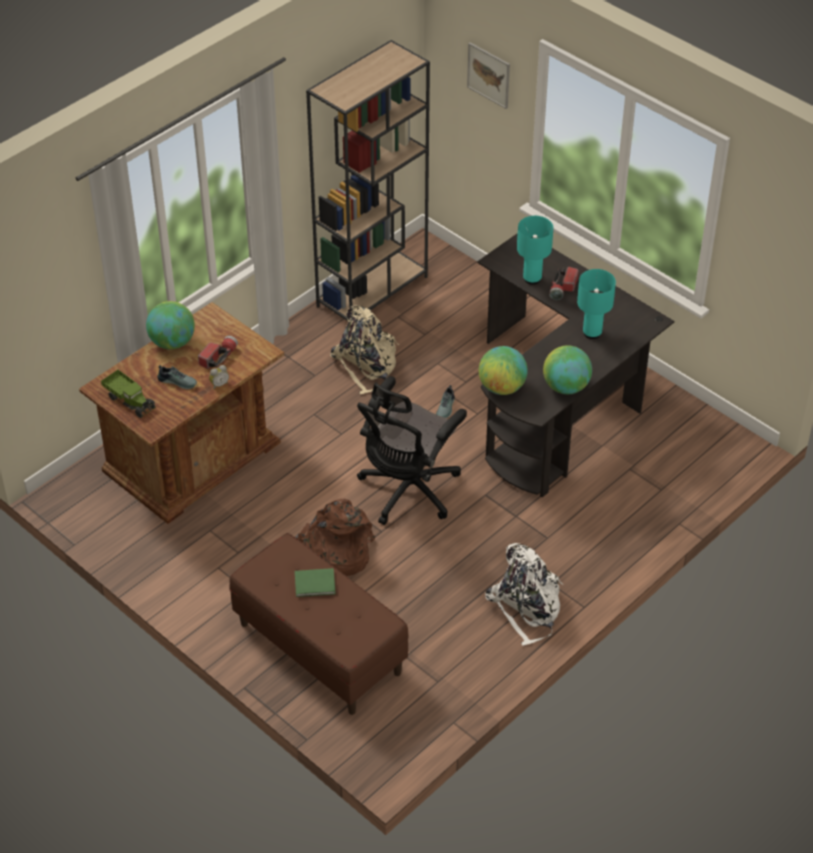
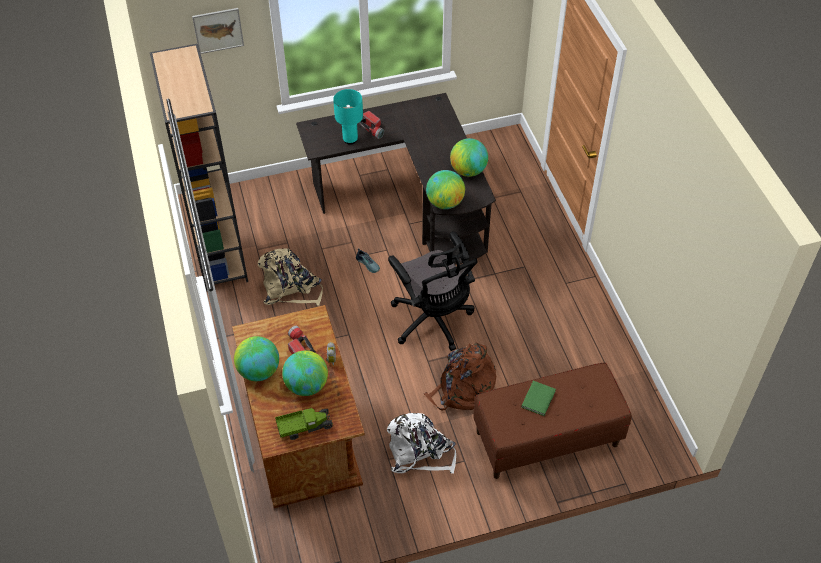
camera: 60 degrees left, 5 degrees up
shoe [157,365,197,389] -> globe [282,350,328,396]
white backpack [485,543,563,646] -> white backpack moved to [387,413,456,474]
turquoise table lamp [577,269,616,339] -> none

